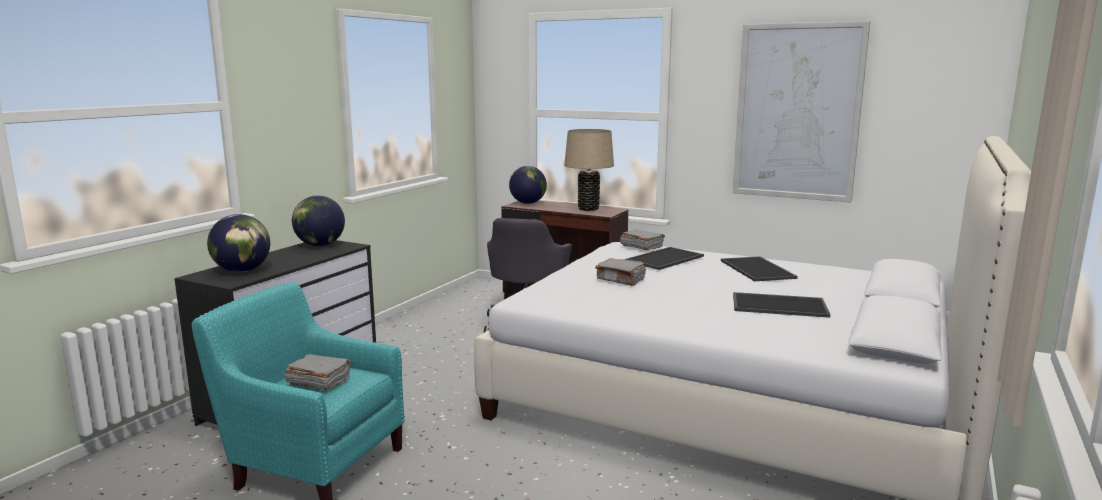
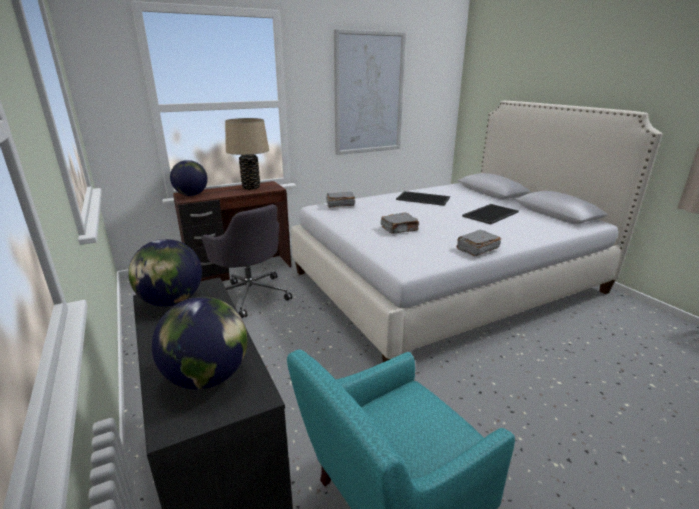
camera: 55 degrees left, 10 degrees up
grey book [285,354,352,390] -> grey book moved to [457,230,501,257]
tray [625,247,704,270] -> none

